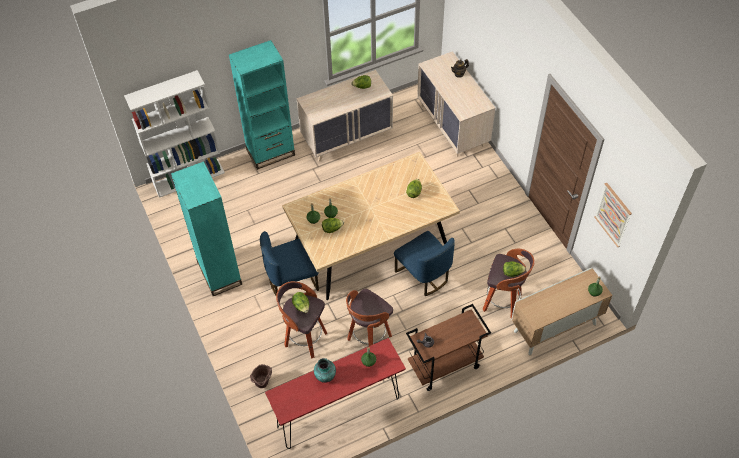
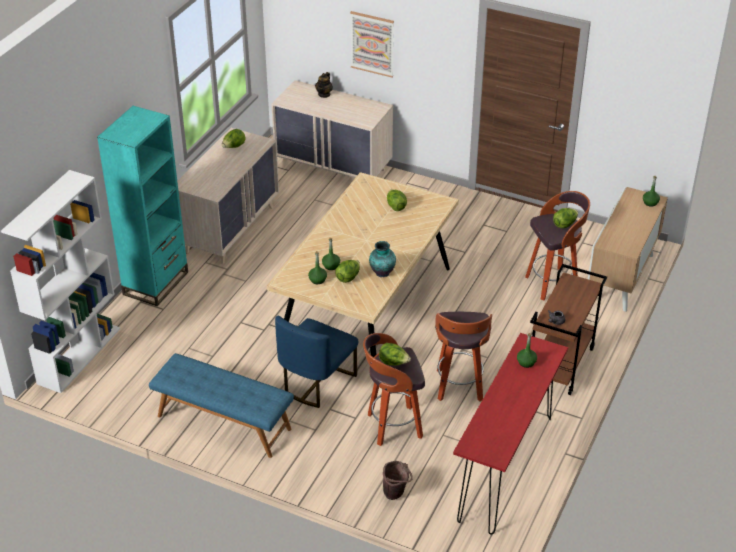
camera: 40 degrees left, 15 degrees down
turquoise bookcase [171,161,242,296] -> blue bench [149,353,294,458]
vase [314,358,336,383] -> vase moved to [369,241,396,277]
blue chair [394,231,455,296] -> none
picture [594,183,632,247] -> picture moved to [350,11,394,78]

